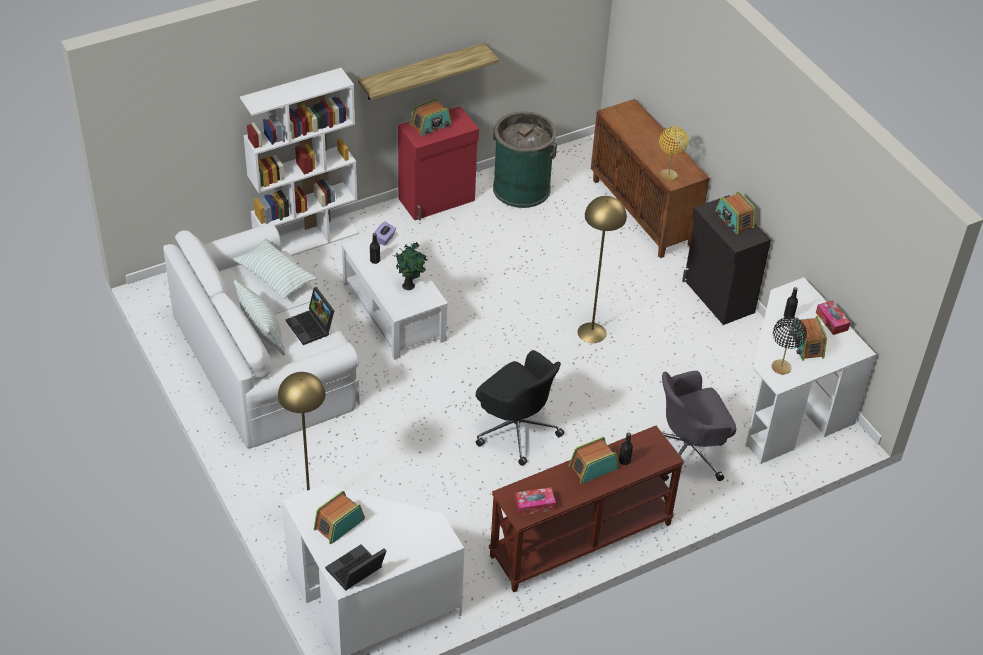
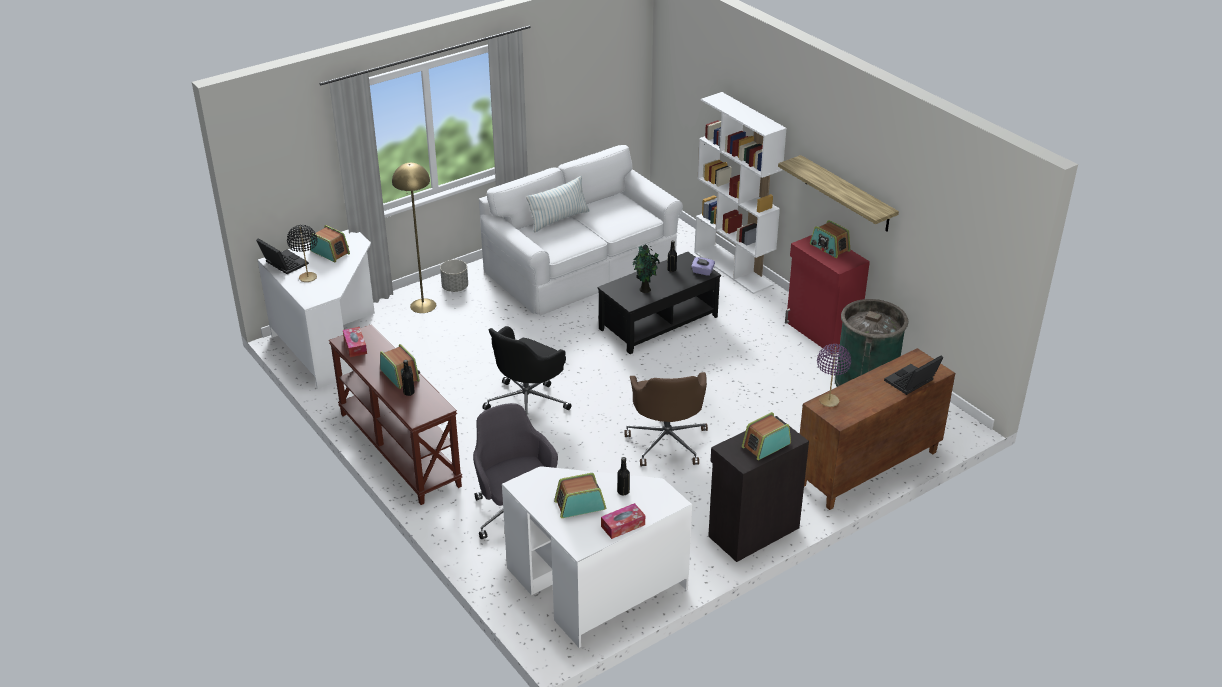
camera: 85 degrees right, 10 degrees down
pillow [233,239,317,299] -> none
laptop [286,287,334,345] -> laptop moved to [884,356,943,395]
white coffee table [341,231,448,360] -> black coffee table [597,252,721,354]
yellow floor lamp [578,196,627,343] -> brown office chair [624,372,708,466]
yellow table lamp [659,126,689,181] -> purple table lamp [817,344,851,407]
black table lamp [772,316,807,374] -> black table lamp moved to [287,225,317,282]
none -> grey planter [440,260,468,292]

